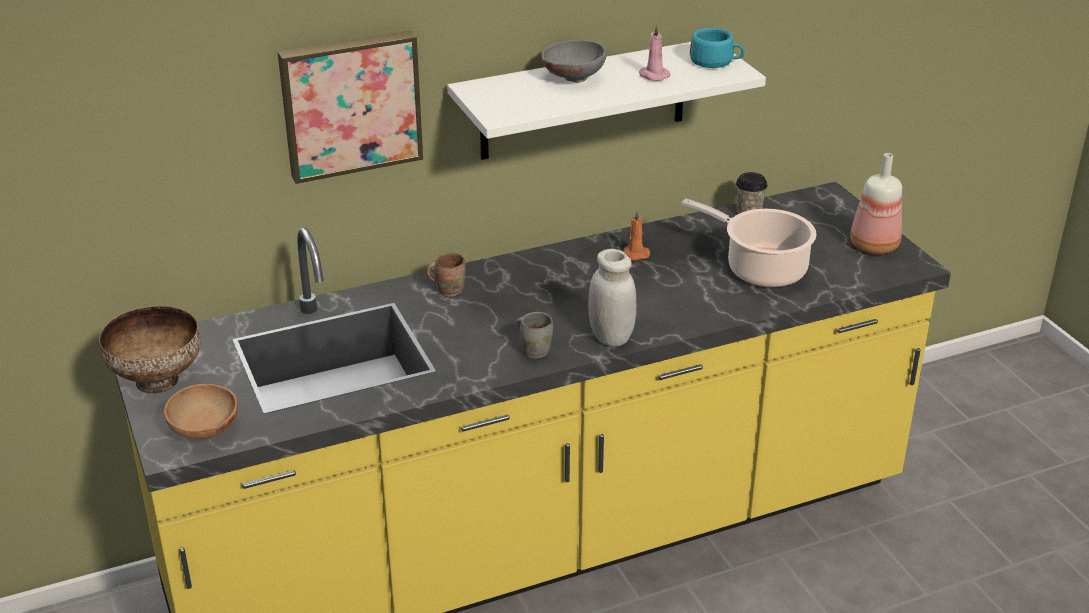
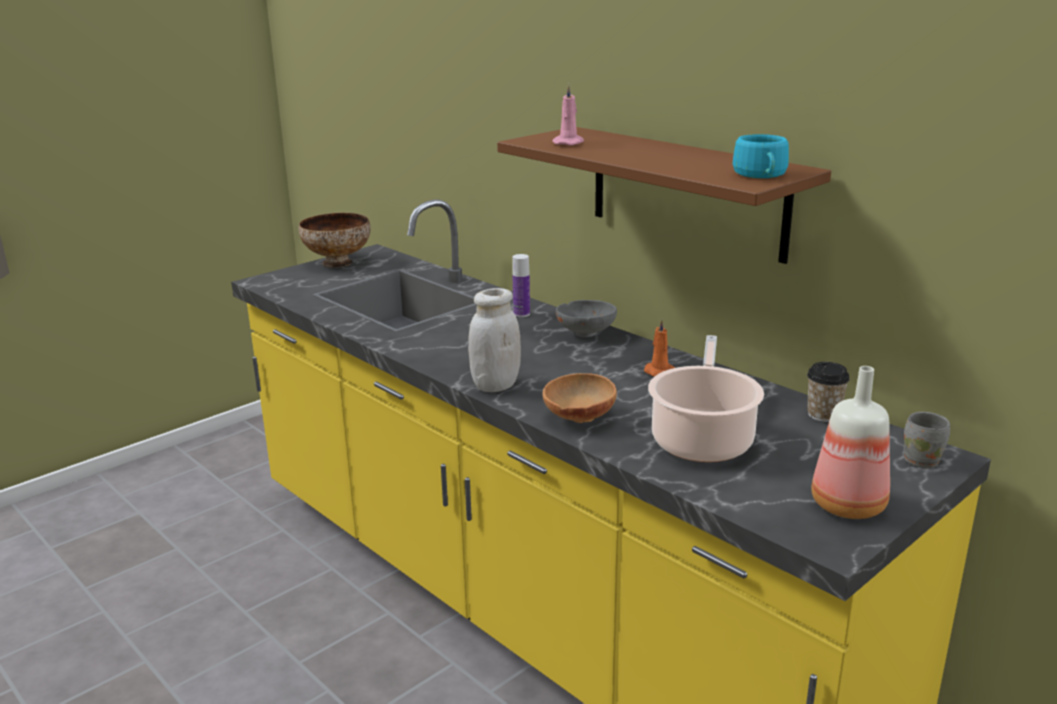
camera: 70 degrees right, 10 degrees down
brown bowl [164,384,238,439] -> brown bowl moved to [542,373,617,423]
picture [278,30,423,184] -> none
brown mug [427,252,466,297] -> bottle [512,254,530,317]
white shelf [447,42,766,160] -> brown shelf [497,127,831,264]
grey mug [515,312,553,359] -> grey mug moved to [904,412,950,468]
grey bowl [541,40,606,83] -> grey bowl moved to [556,300,617,337]
pink candle [639,24,670,81] -> pink candle moved to [552,84,584,145]

